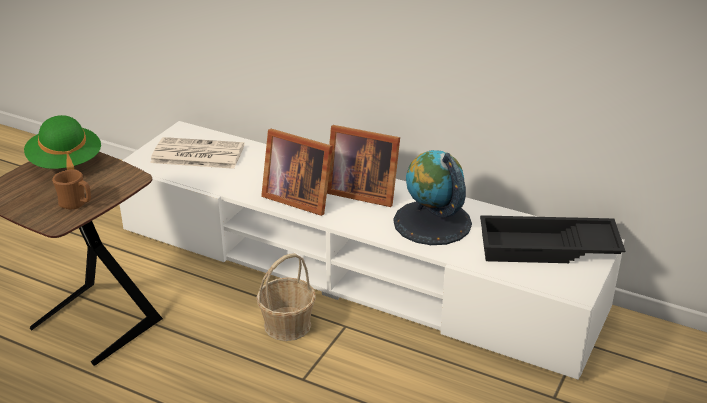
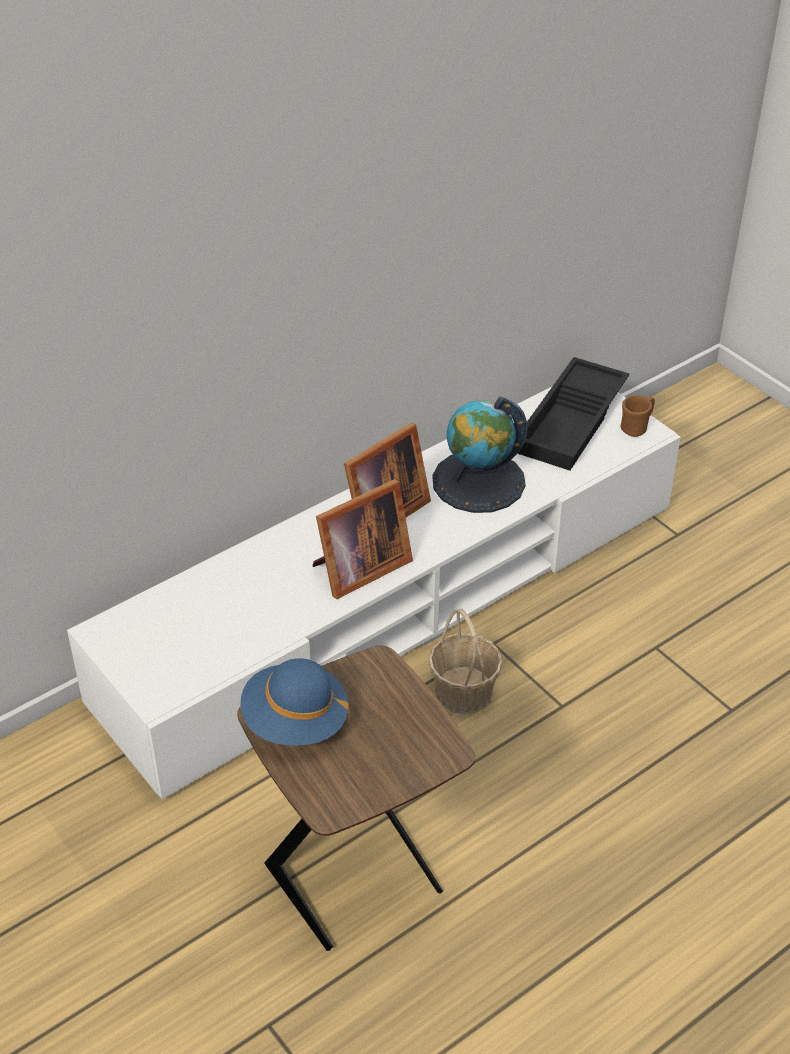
camera: 65 degrees left, 10 degrees up
green hat [24,115,101,170] -> blue hat [240,658,350,746]
brown mug [52,169,91,209] -> brown mug moved to [620,395,655,437]
newspaper [150,137,244,169] -> none

